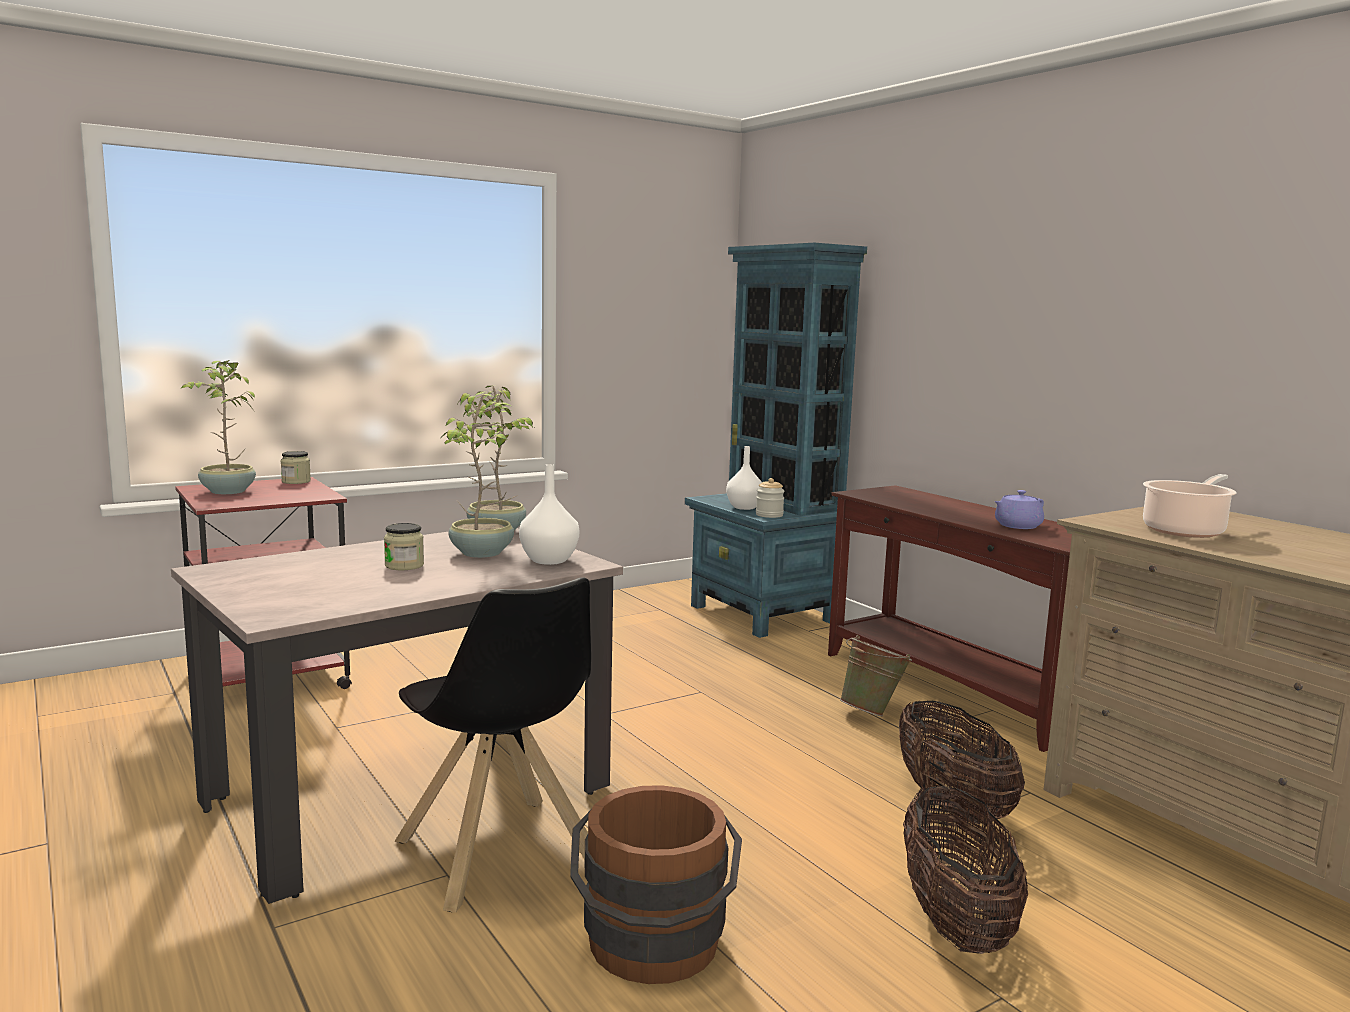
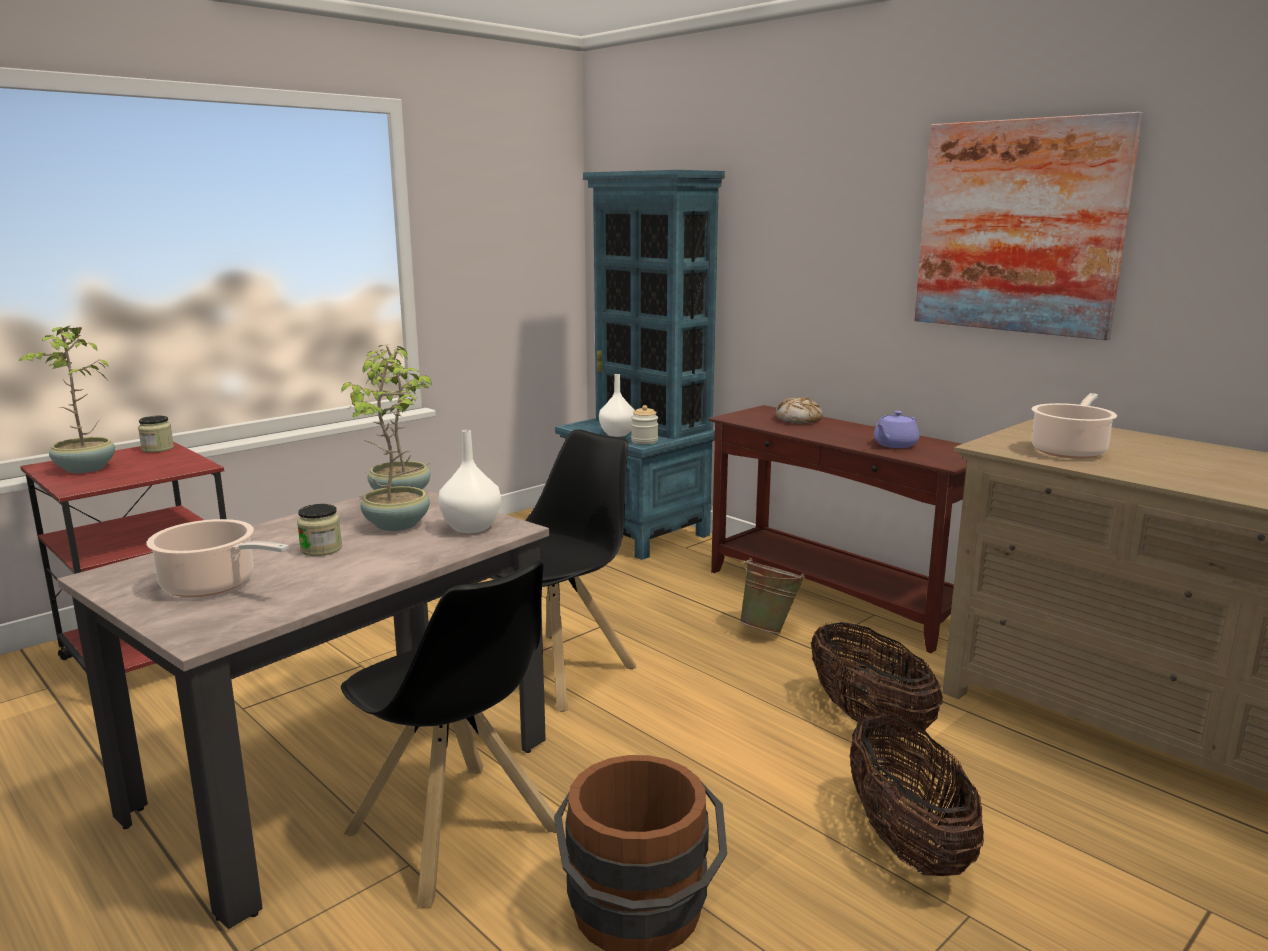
camera: 10 degrees left, 5 degrees up
none -> cooking pot [147,519,289,597]
none -> black chair [491,429,636,711]
none -> bread [776,397,823,424]
none -> picture [914,112,1143,340]

